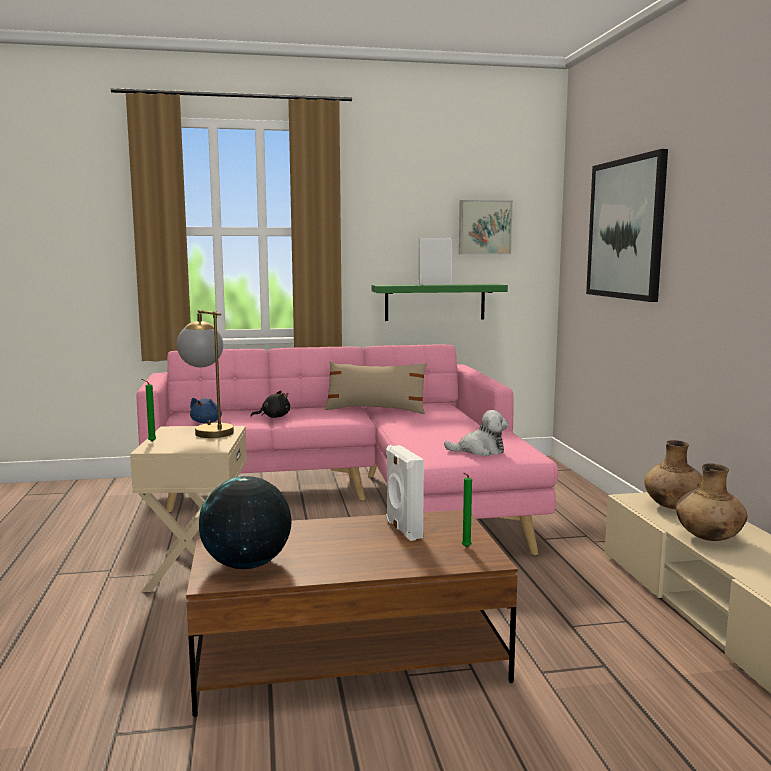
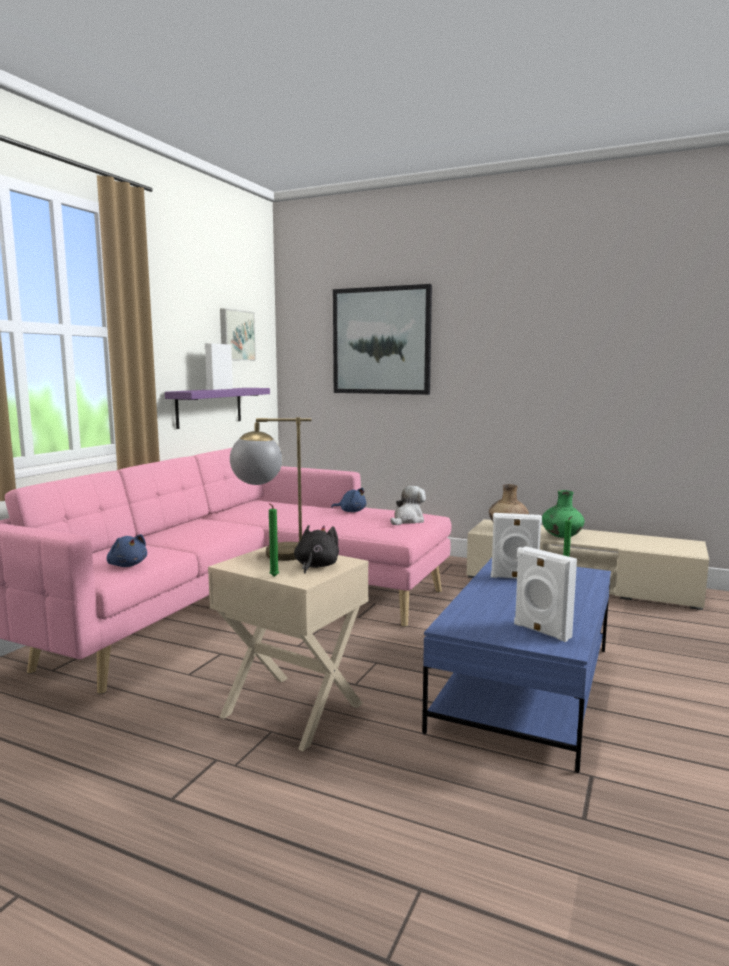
camera: 55 degrees left, 0 degrees up
brown coffee table [186,510,518,717] -> blue coffee table [422,558,611,773]
globe [199,476,292,569] -> white speaker [514,546,577,642]
black plush toy [250,391,290,418] -> black plush toy moved to [294,525,339,574]
beige pillow [325,362,427,414] -> none
green shelf [372,284,508,321] -> purple shelf [165,388,270,429]
brown vase [676,463,747,541] -> green vase [542,490,585,538]
none -> blue plush toy [331,488,366,512]

